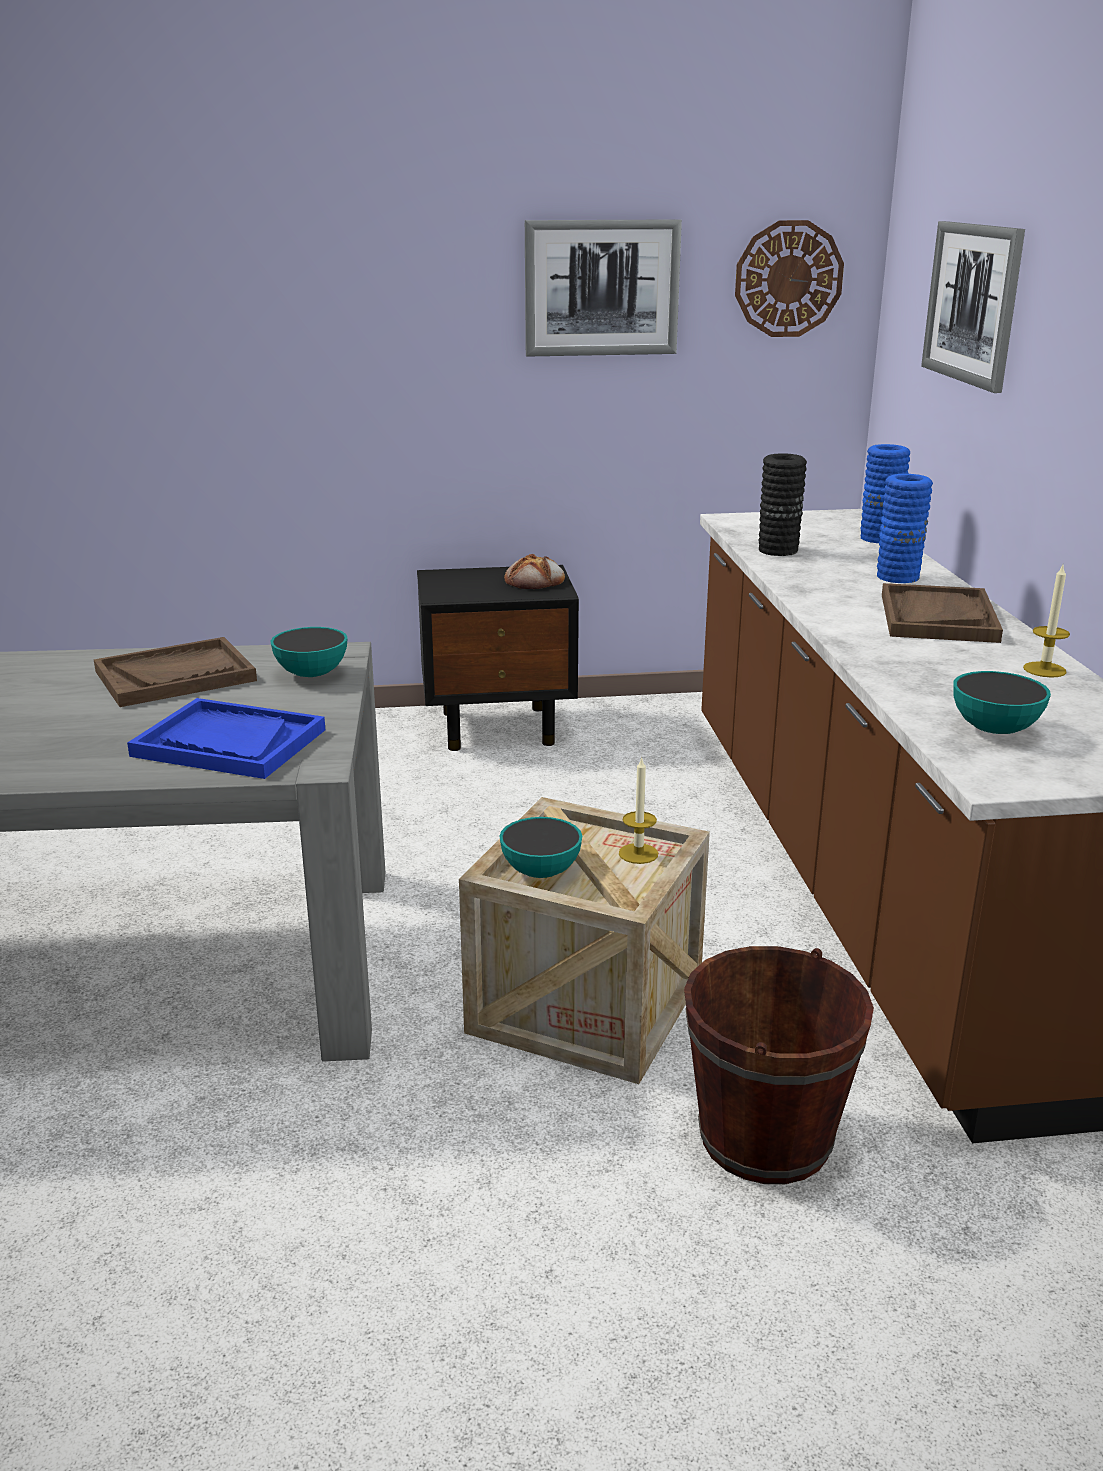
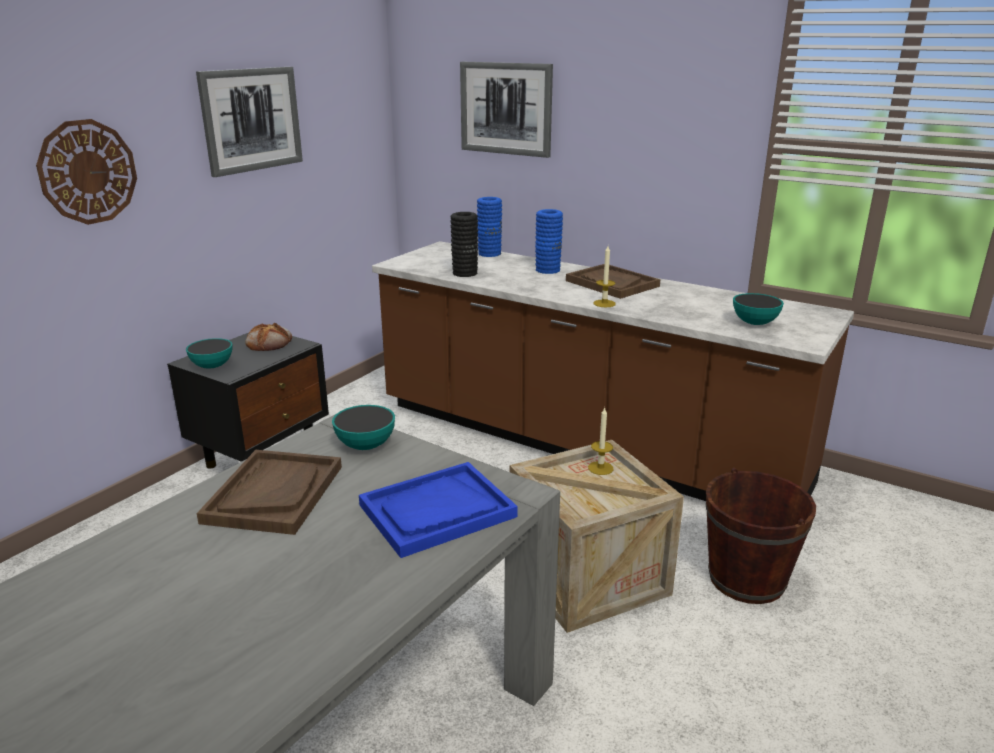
camera: 50 degrees left, 0 degrees up
bowl [499,817,582,878] -> bowl moved to [186,338,232,368]
wall clock [735,220,844,337] -> wall clock moved to [36,119,137,225]
candle [1023,563,1070,678] -> candle moved to [593,246,616,307]

